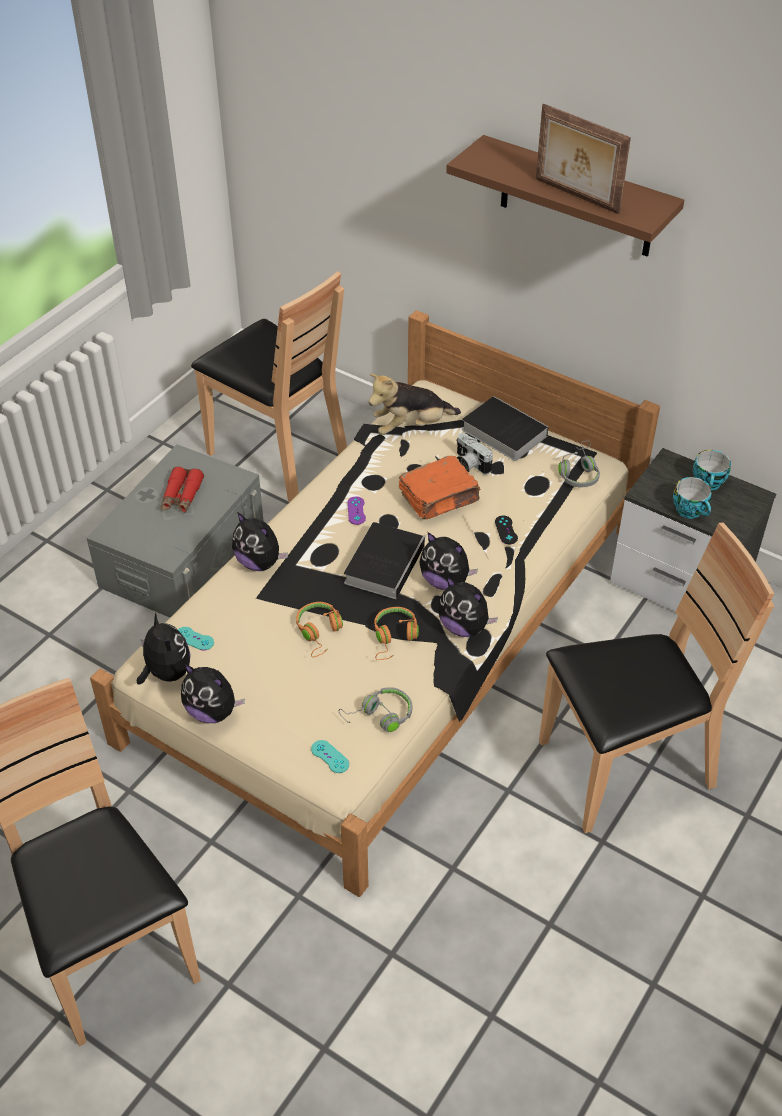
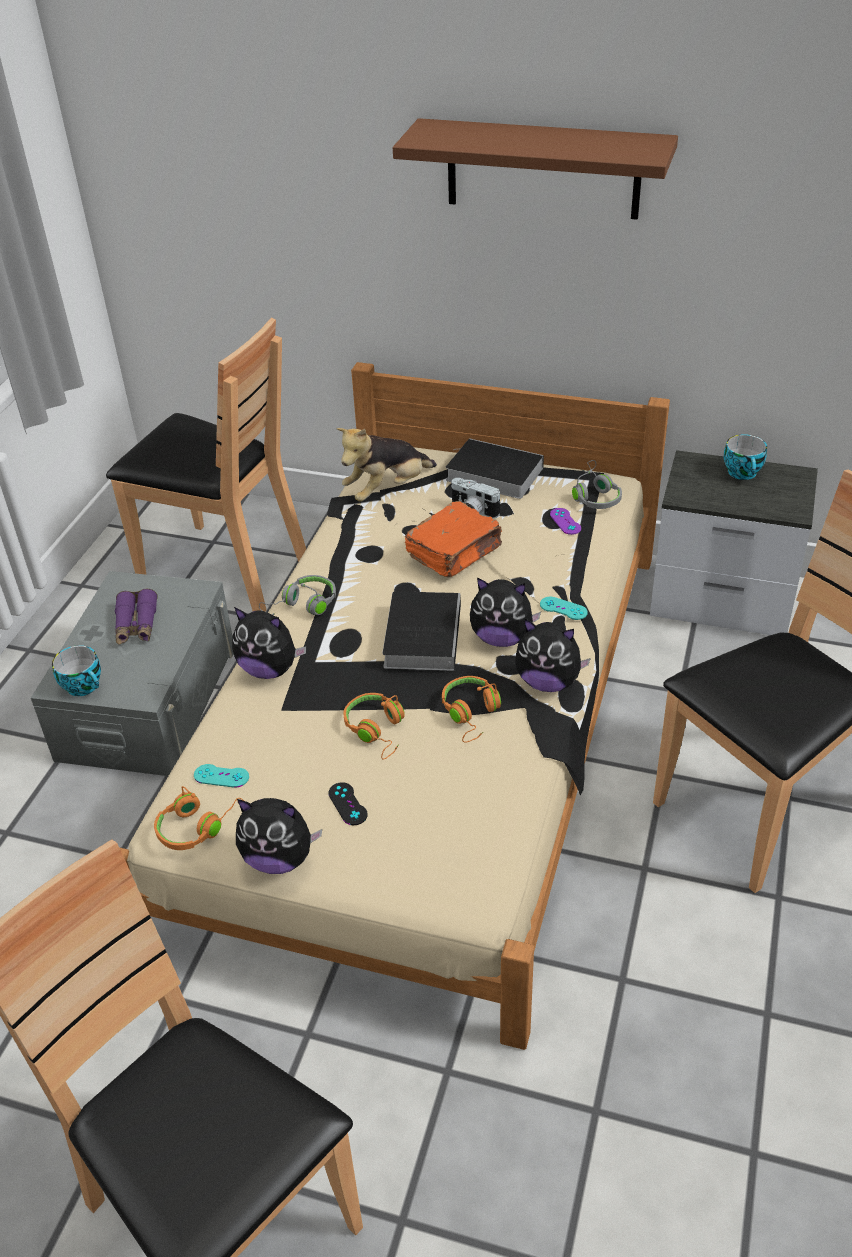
camera: 15 degrees left, 5 degrees down
plush toy [137,613,191,685] -> orange headphones [154,786,244,850]
red binoculars [161,466,204,513] -> purple binoculars [115,588,158,645]
turquoise game controller [311,740,349,773] -> turquoise game controller moved to [540,597,588,620]
grey headphones [339,687,412,732] -> grey headphones moved to [259,575,336,615]
purple game controller [347,496,366,525] -> purple game controller moved to [550,508,581,535]
black game controller [495,515,518,544] -> black game controller moved to [328,782,368,825]
picture frame [536,104,631,214] -> none
cup [673,477,712,519] -> cup moved to [52,645,101,696]

